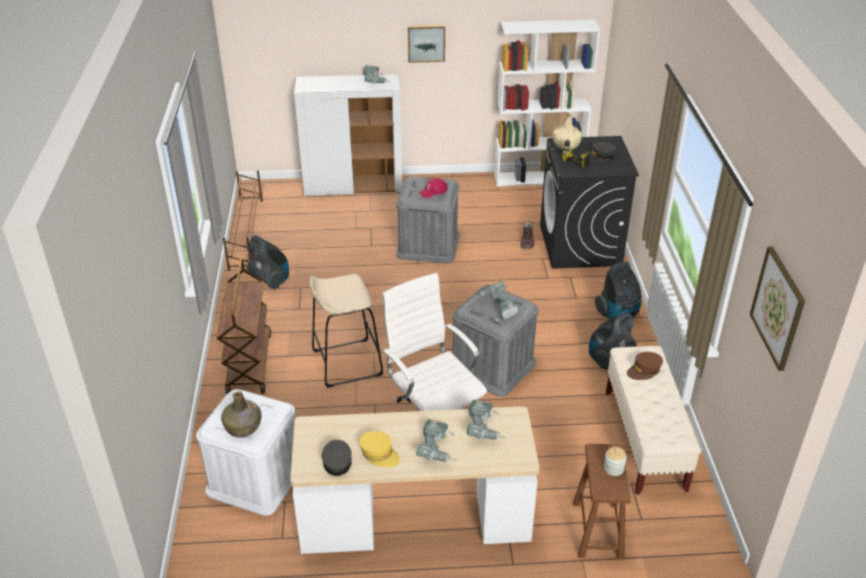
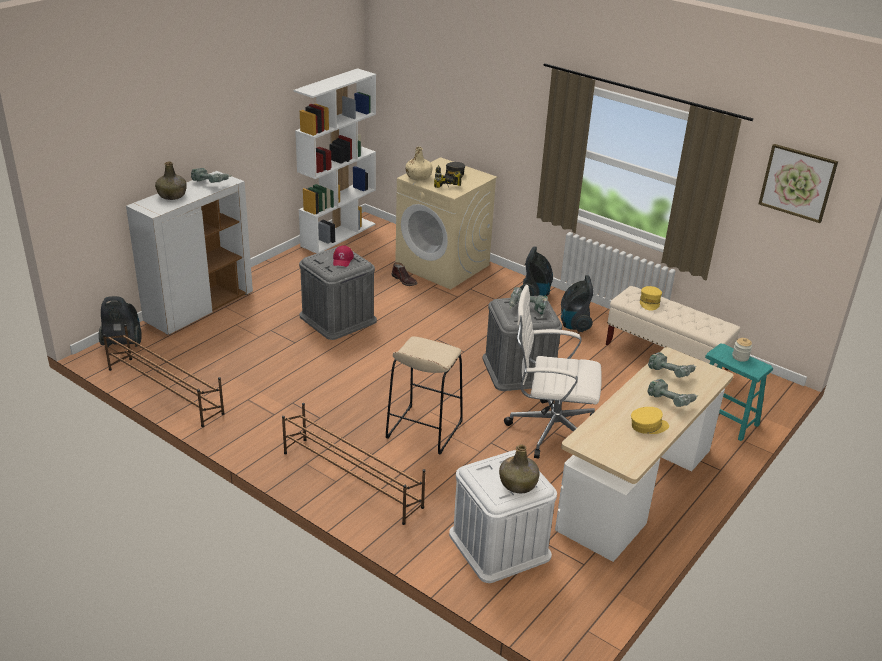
camera: 50 degrees left, 5 degrees down
brown cart [217,258,271,395] -> brown shoe rack [282,403,426,525]
vacuum cleaner [246,235,289,290] -> vacuum cleaner moved to [99,296,142,347]
grey cap [322,440,352,476] -> none
picture [408,25,445,63] -> none
black washing machine [540,136,639,269] -> beige washing machine [395,157,497,290]
brown stool [573,443,631,559] -> turquoise stool [705,343,773,441]
brown cap [627,352,663,380] -> yellow cap [640,286,662,310]
none -> green bottle [155,161,187,200]

